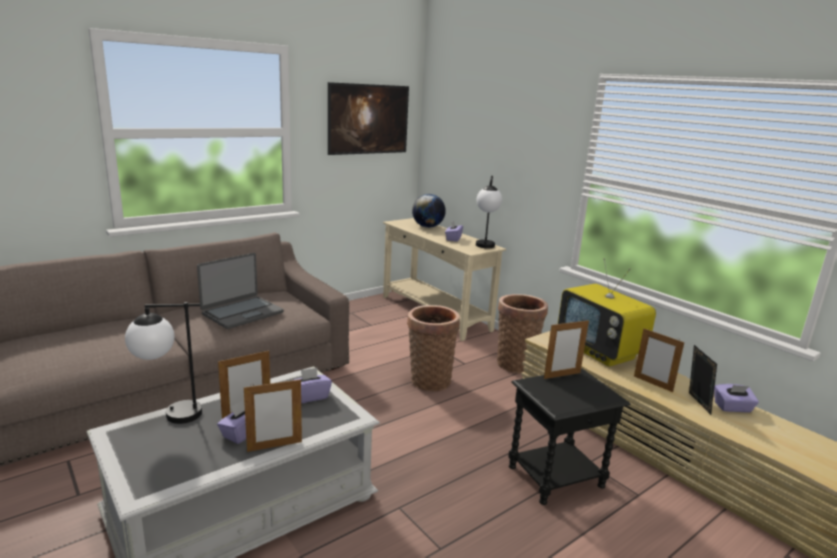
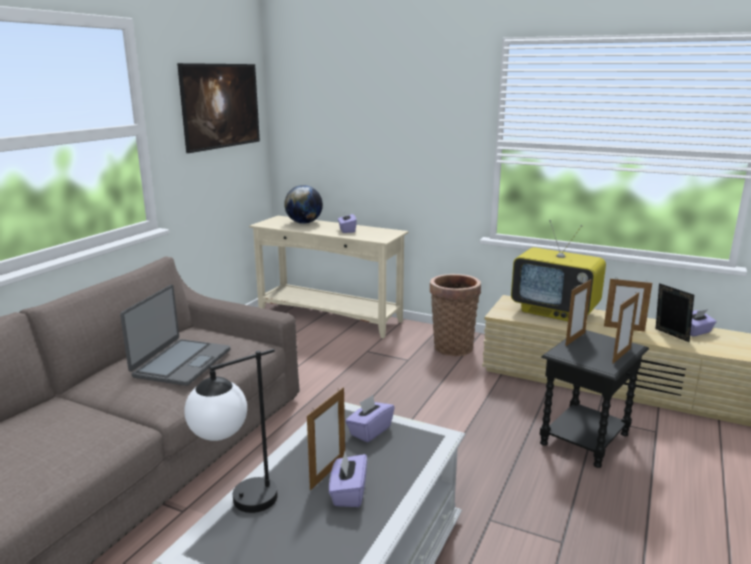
camera: 25 degrees left, 0 degrees up
picture frame [244,378,302,452] -> picture frame moved to [612,292,639,364]
basket [407,305,460,391] -> none
table lamp [476,176,502,248] -> none

